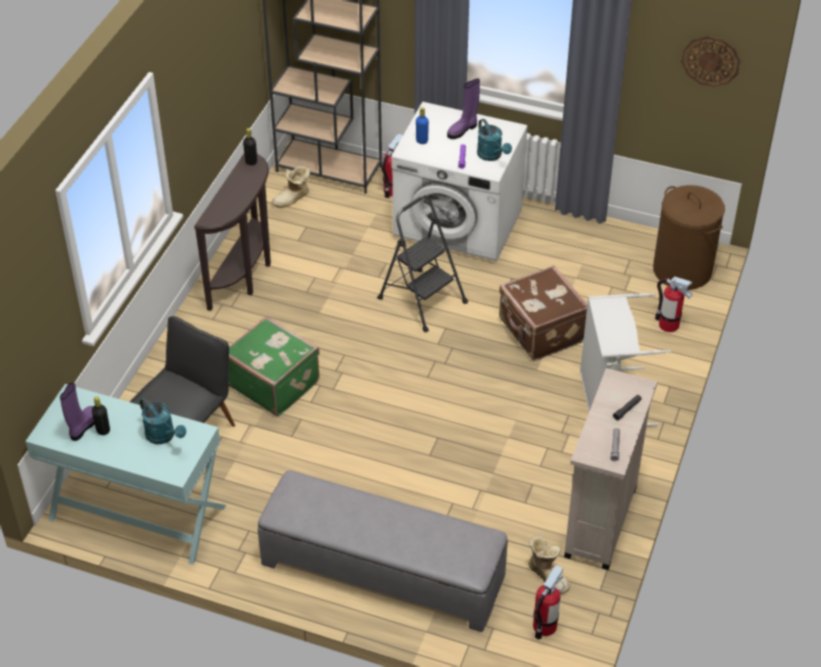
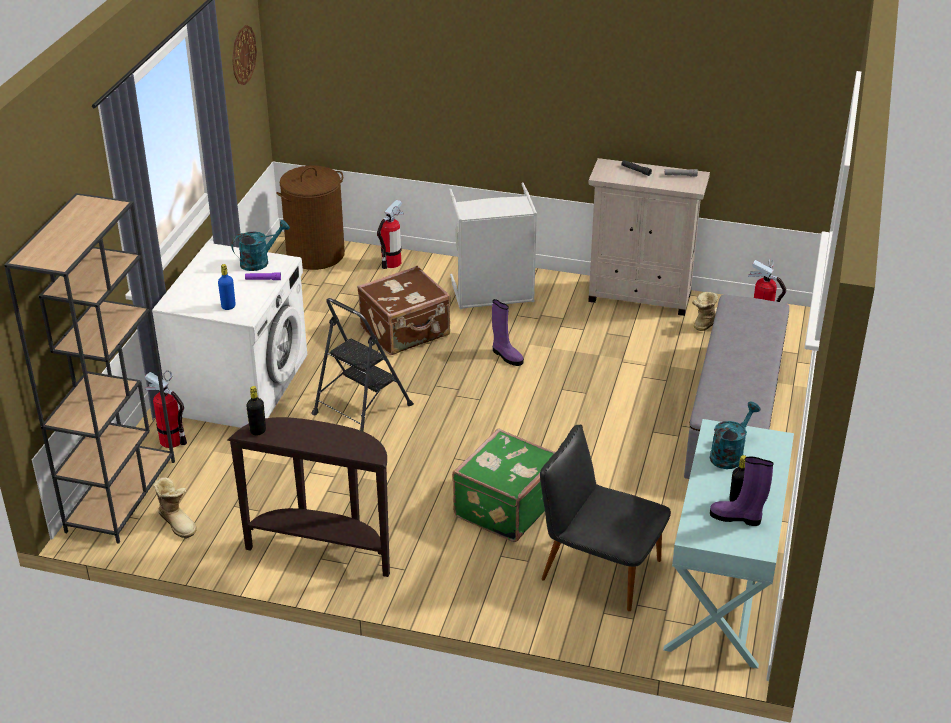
camera: 95 degrees left, 10 degrees down
purple boot [447,78,480,139] -> purple boot moved to [492,299,524,366]

